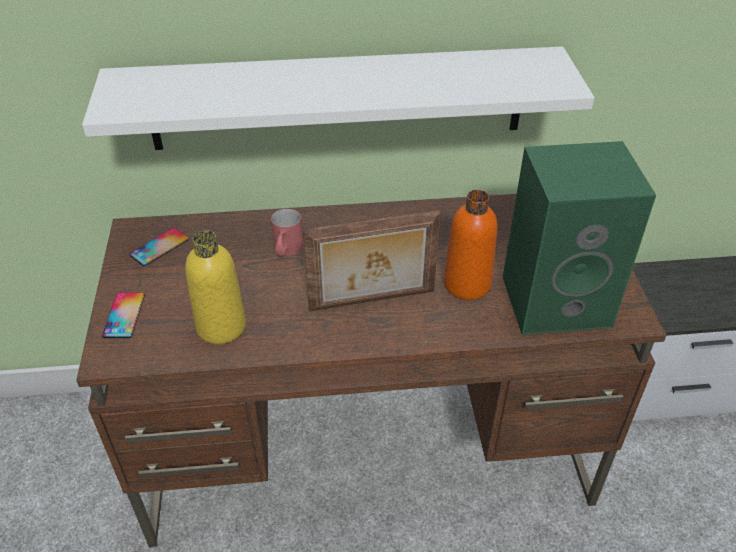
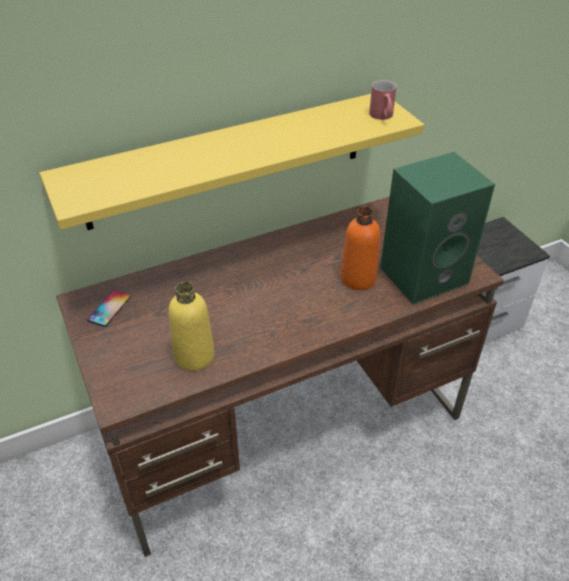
camera: 20 degrees left, 0 degrees up
white shelf [82,46,594,150] -> yellow shelf [40,94,424,230]
phone [102,292,145,338] -> none
red mug [271,209,303,257] -> red mug moved to [369,80,397,120]
picture frame [303,210,441,311] -> none

